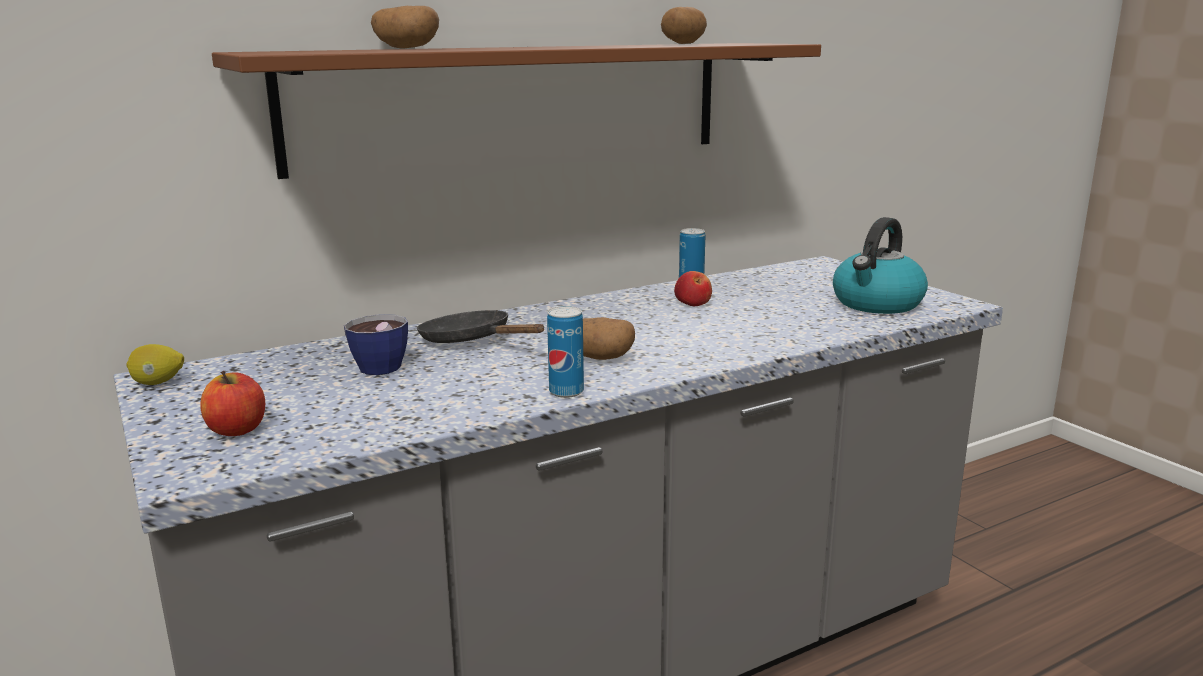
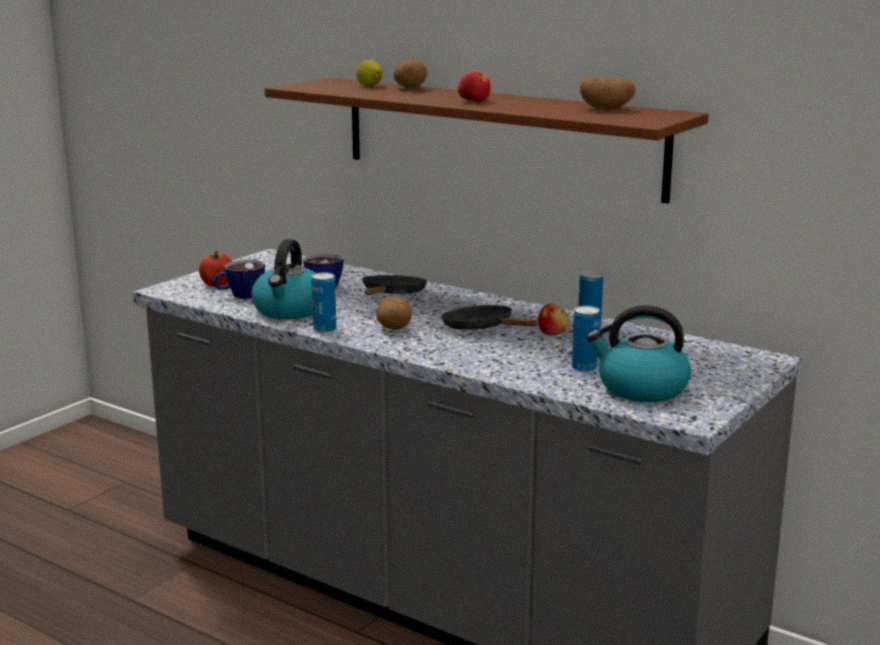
camera: 65 degrees right, 0 degrees up
lemon [126,344,184,385] -> lemon moved to [356,60,382,86]
none -> cup [213,259,265,299]
none -> kettle [251,239,316,319]
none -> black frying pan [441,305,539,330]
none -> apple [458,71,491,102]
none -> can [572,306,600,372]

